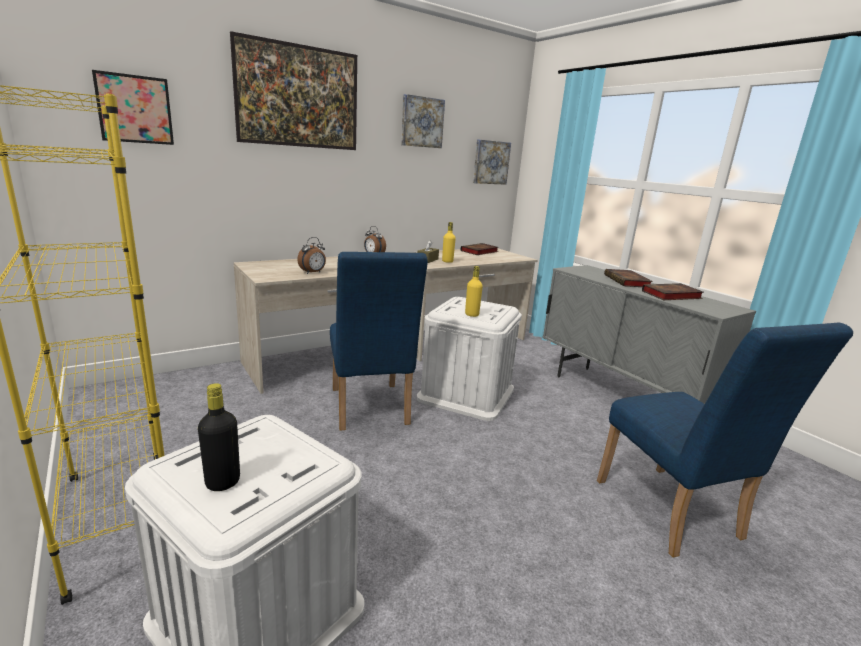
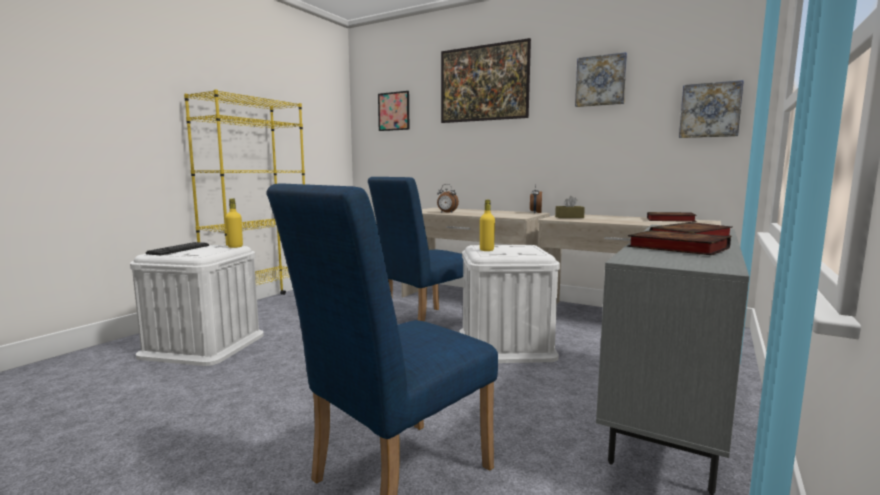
camera: 65 degrees right, 10 degrees down
black bottle [198,383,240,491] -> keyboard [146,242,209,255]
yellow bottle [442,222,456,263] -> yellow bottle moved to [225,198,243,248]

